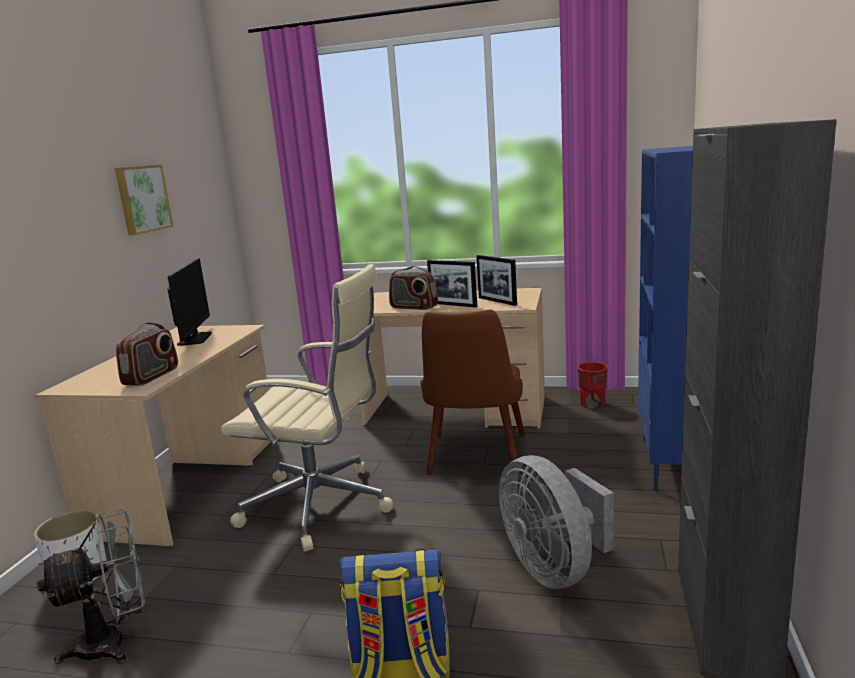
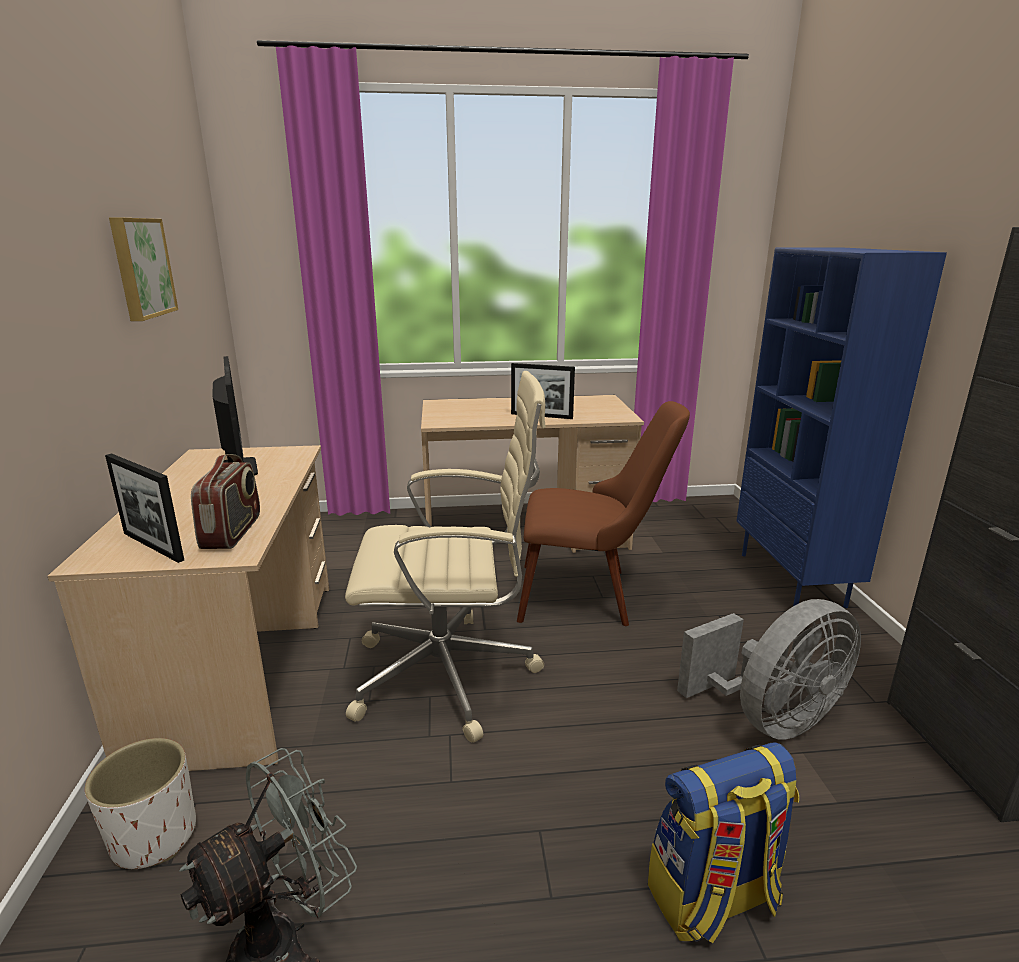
camera: 20 degrees left, 5 degrees up
radio [389,266,438,310] -> none
brown chair [420,309,525,476] -> brown chair turned 75 degrees counterclockwise [517,401,690,626]
picture frame [476,255,517,306] -> picture frame moved to [105,454,184,563]
grey fan [499,455,614,589] -> grey fan turned 75 degrees counterclockwise [677,599,861,740]
red planter [578,362,608,407] -> none

